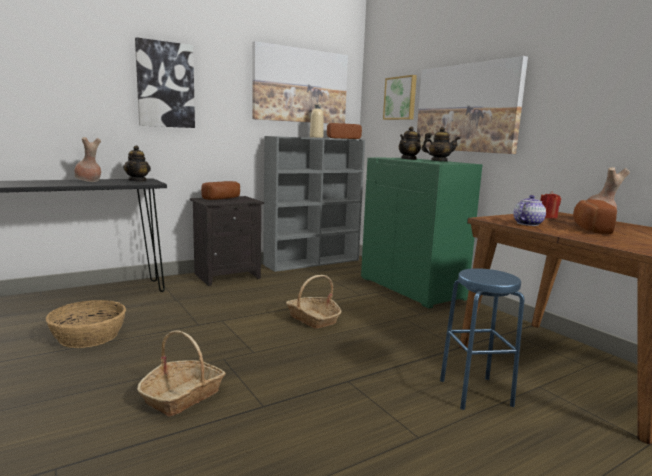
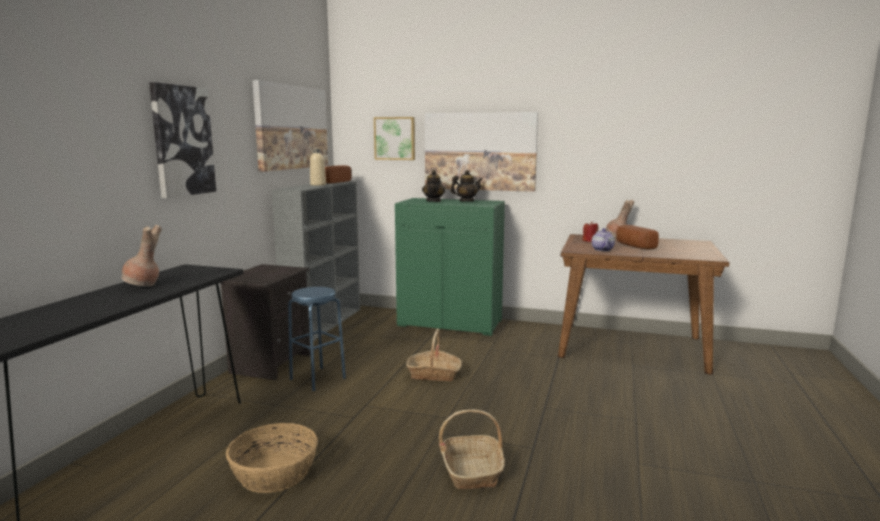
camera: 40 degrees left, 0 degrees up
teapot [123,145,151,182] -> none
bread [201,181,240,200] -> none
blue stool [440,268,524,410] -> blue stool moved to [288,287,346,391]

